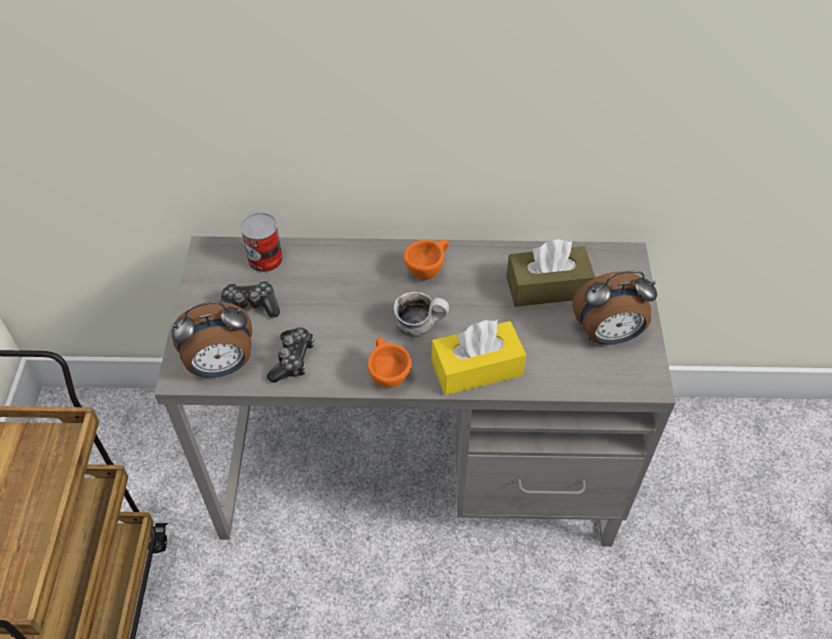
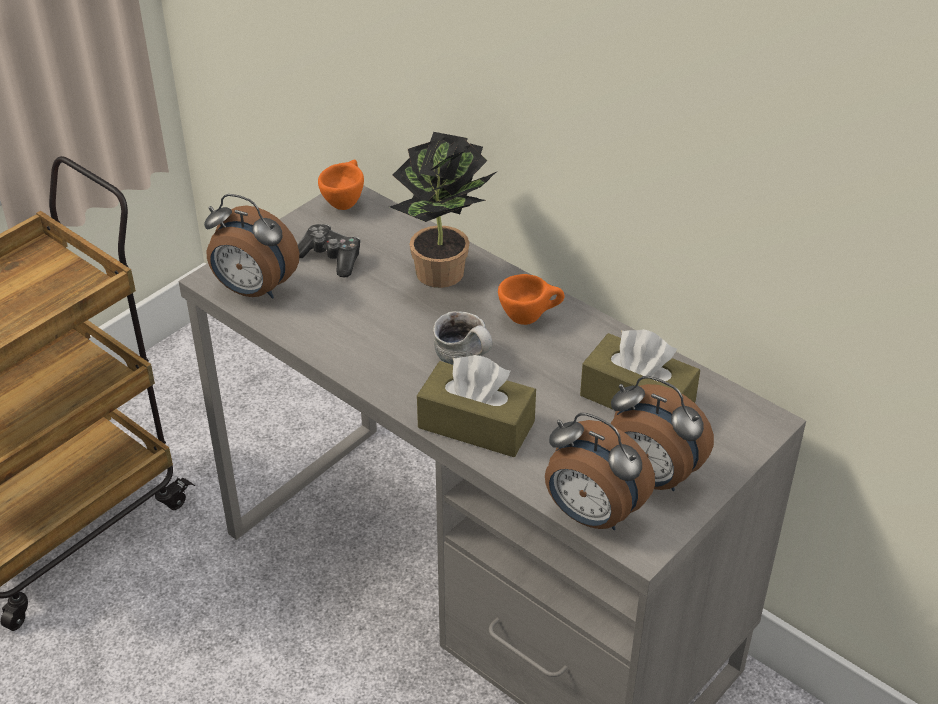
camera: 40 degrees right, 10 degrees down
can [240,212,283,273] -> none
game controller [267,328,314,383] -> none
orange cup [368,337,412,388] -> orange cup moved to [318,160,364,210]
yellow tissue box [432,320,526,395] -> brown tissue box [417,355,536,457]
none -> potted plant [390,132,496,288]
none -> alarm clock [545,413,655,530]

